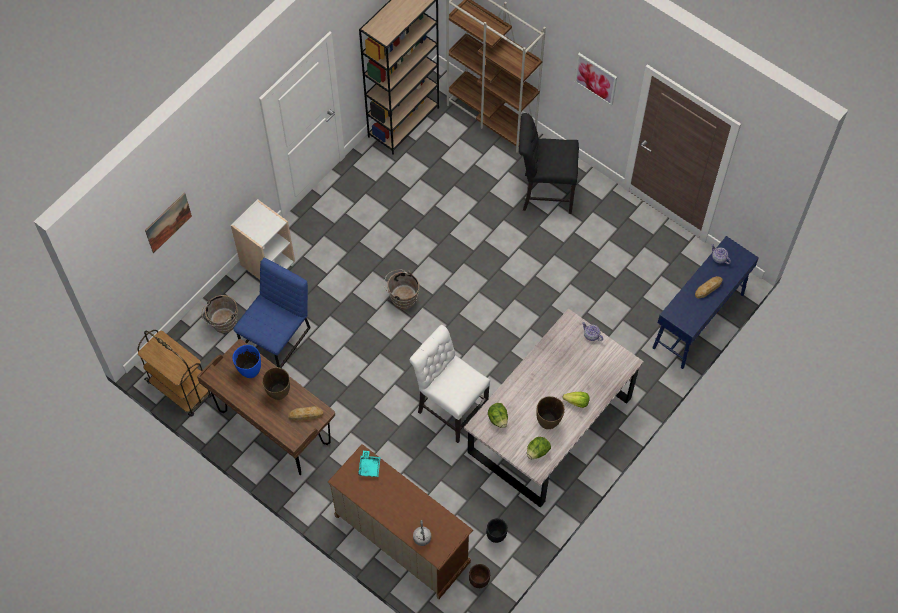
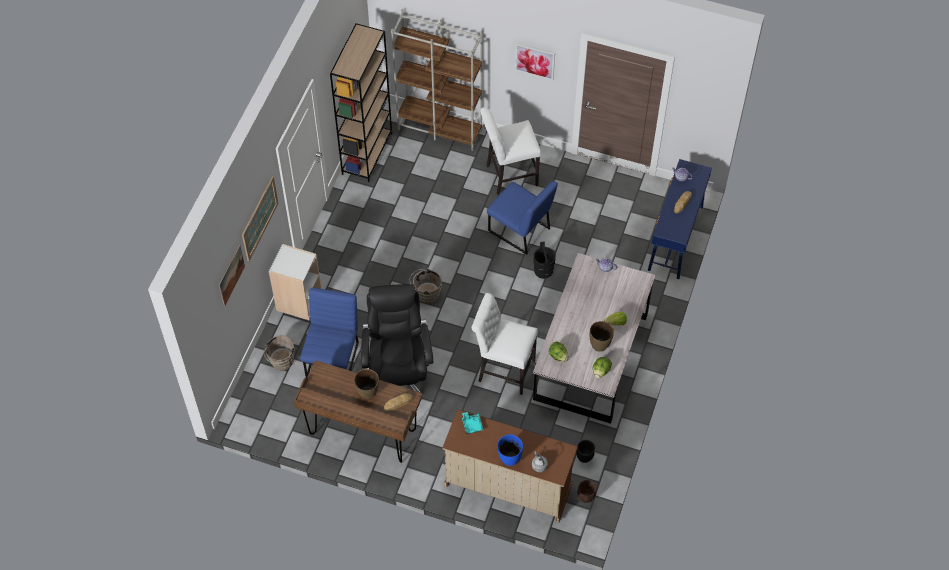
camera: 20 degrees left, 5 degrees down
brown cart [138,330,212,417] -> none
blue vase [233,345,261,378] -> blue vase moved to [497,434,523,466]
black stool [519,113,579,214] -> white stool [480,107,541,195]
none -> picture [242,176,279,261]
none -> black office chair [361,284,433,392]
none -> blue chair [487,181,558,255]
none -> black bucket [534,241,556,279]

